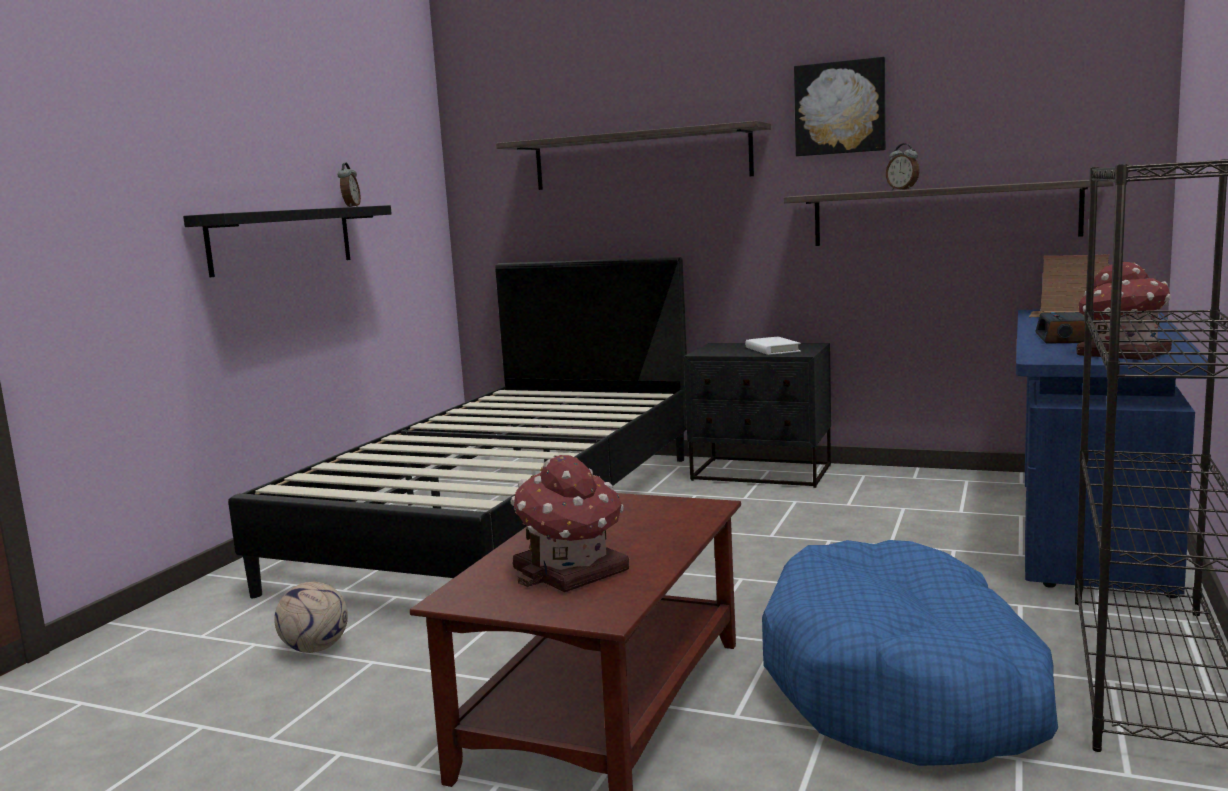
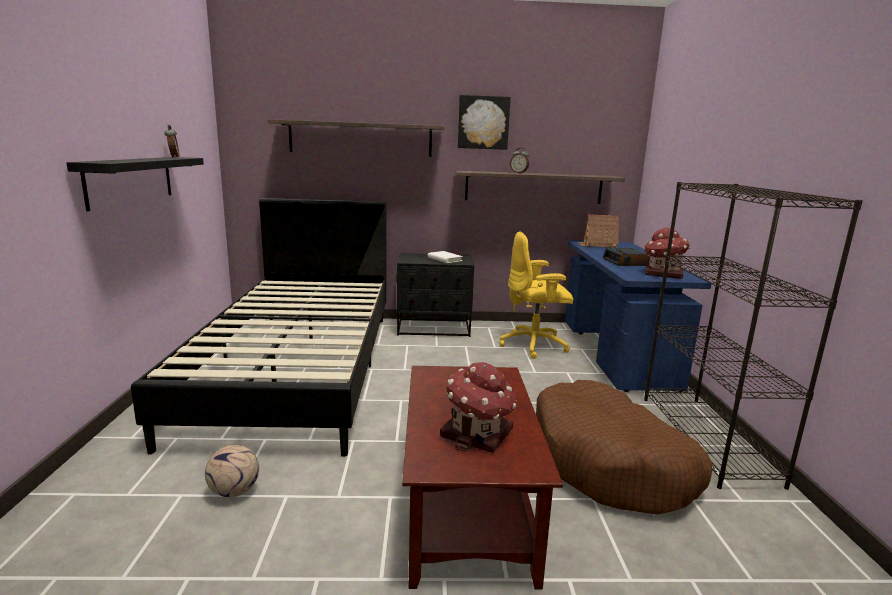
camera: 25 degrees left, 5 degrees up
blue dog bed [762,540,1058,766] -> brown dog bed [536,380,712,515]
none -> yellow office chair [500,231,573,359]

